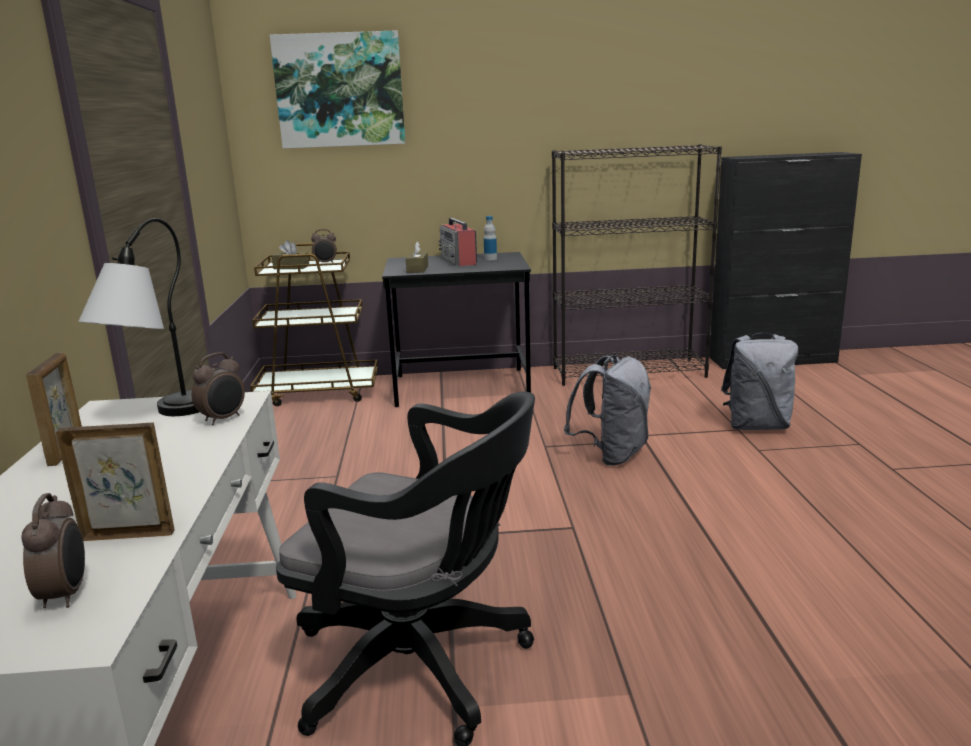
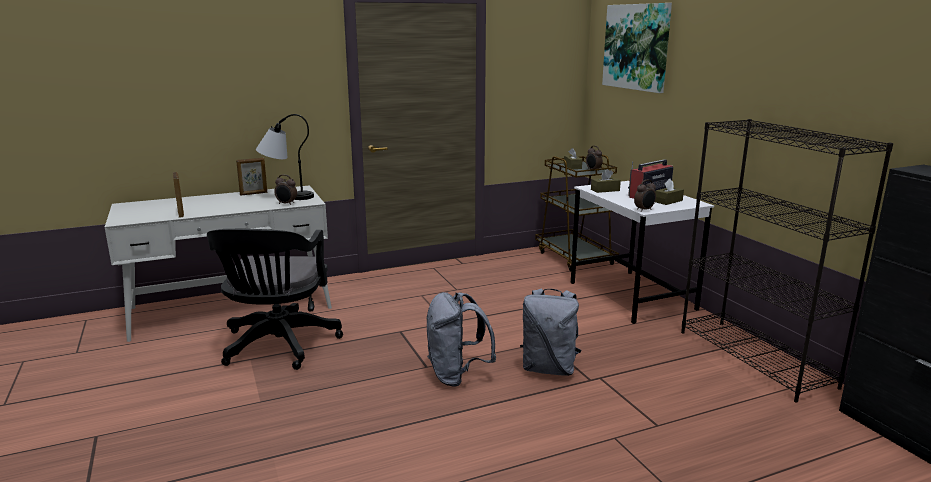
camera: 70 degrees right, 0 degrees up
alarm clock [21,493,85,608] -> alarm clock moved to [634,180,656,212]
black desk [382,252,531,407] -> white desk [571,181,714,324]
bottle [484,216,497,260] -> brown tissue box [655,179,684,205]
grey backpack [721,333,798,430] -> grey backpack moved to [427,292,496,387]

